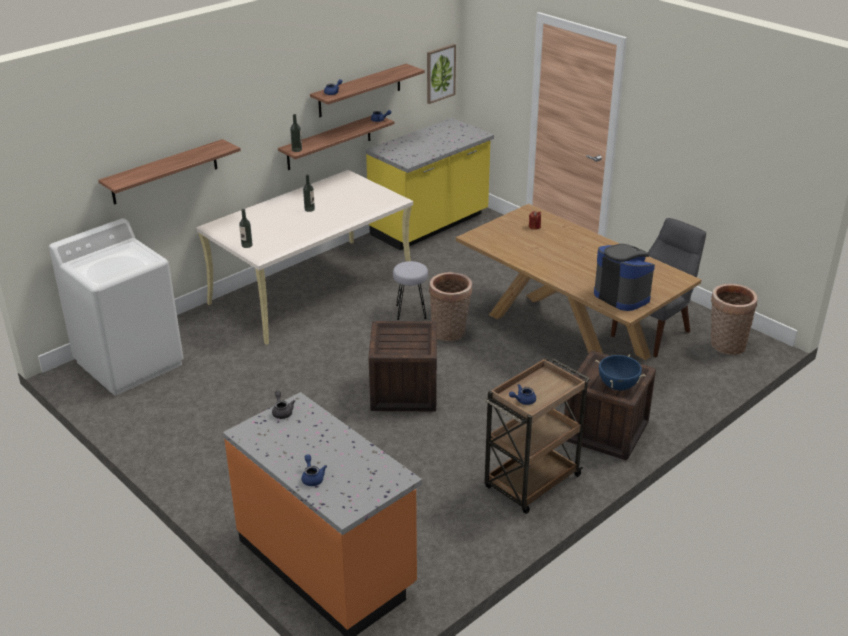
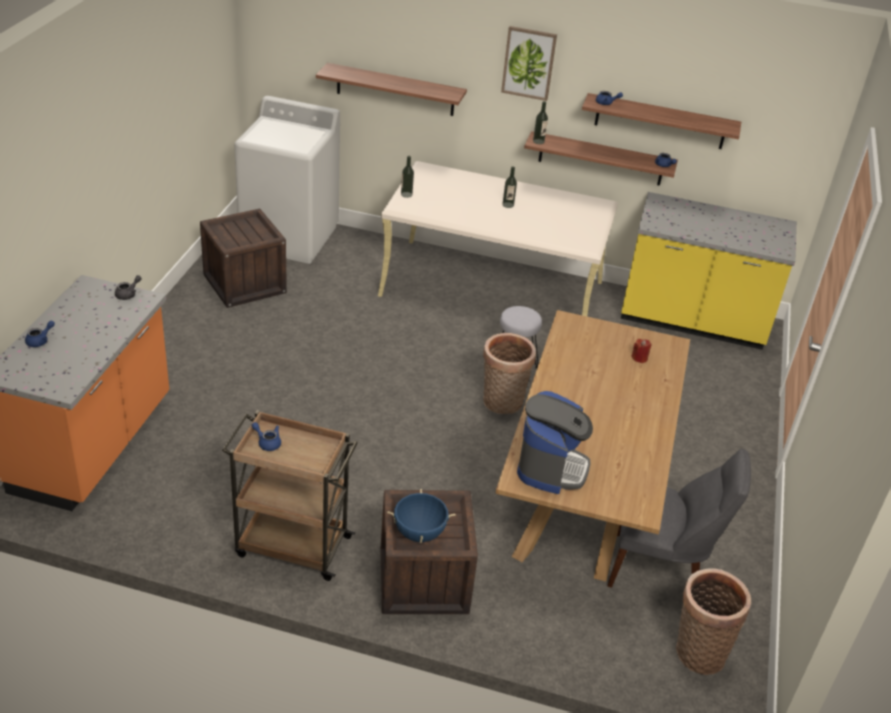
camera: 55 degrees right, 5 degrees up
crate [368,321,437,411] -> crate moved to [200,209,287,308]
picture [427,44,456,104] -> picture moved to [501,26,557,101]

